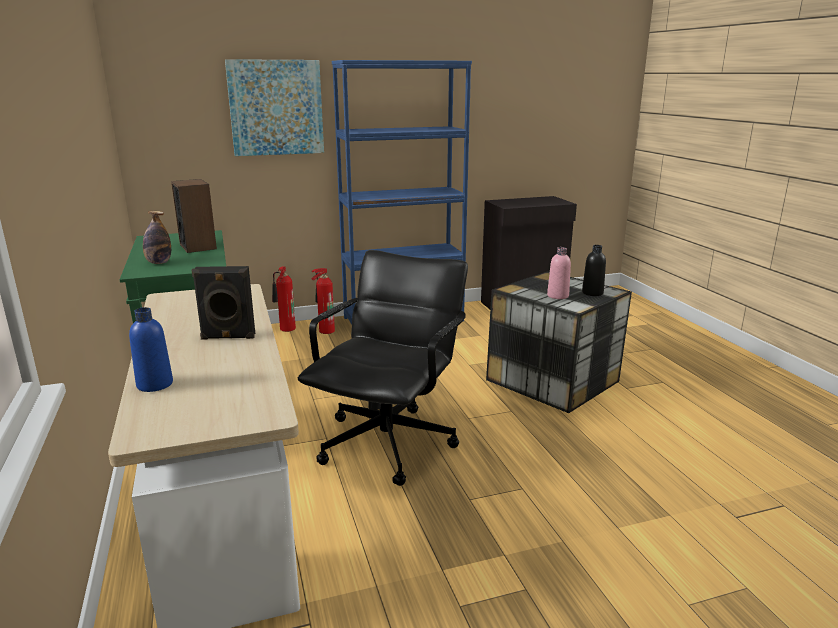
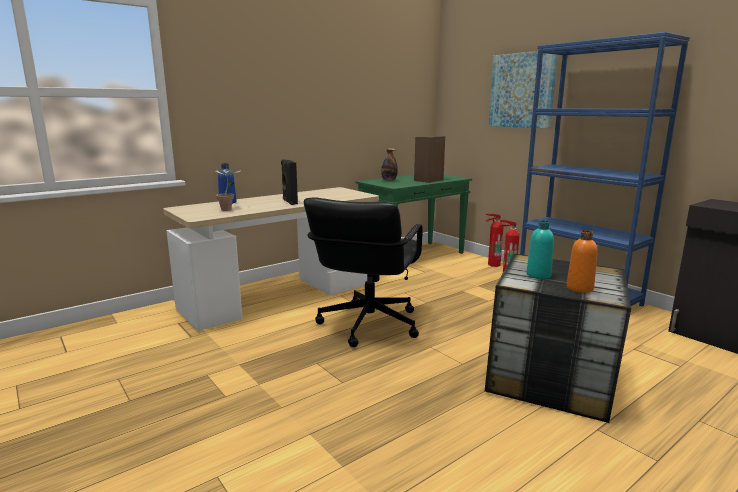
camera: 70 degrees right, 5 degrees down
black office chair [298,250,468,486] -> black office chair turned 105 degrees clockwise [304,198,423,347]
pink bottle [547,247,571,299] -> turquoise bottle [526,220,554,279]
black bottle [582,245,606,296] -> orange bottle [566,230,598,293]
none -> potted plant [215,165,241,211]

